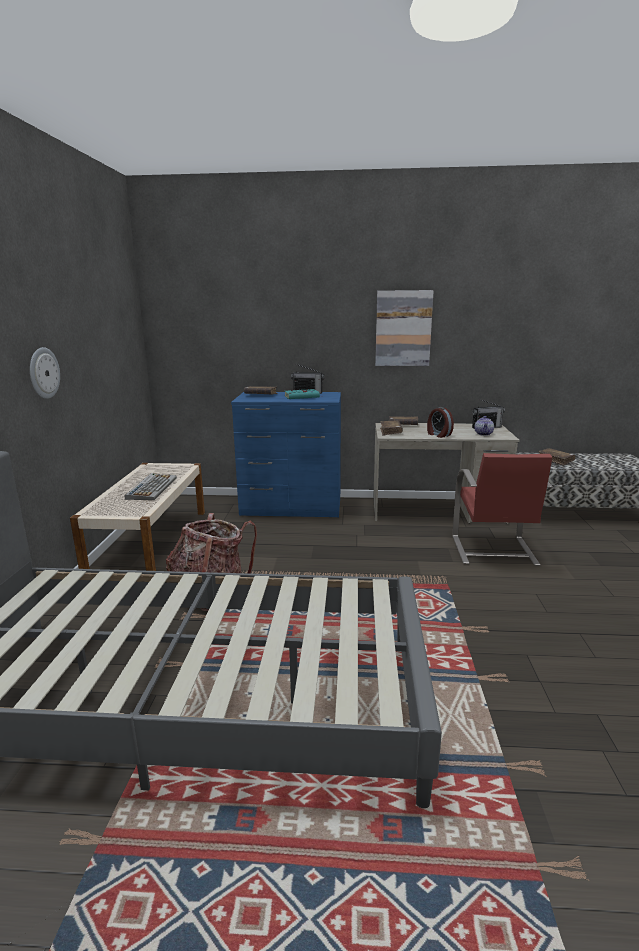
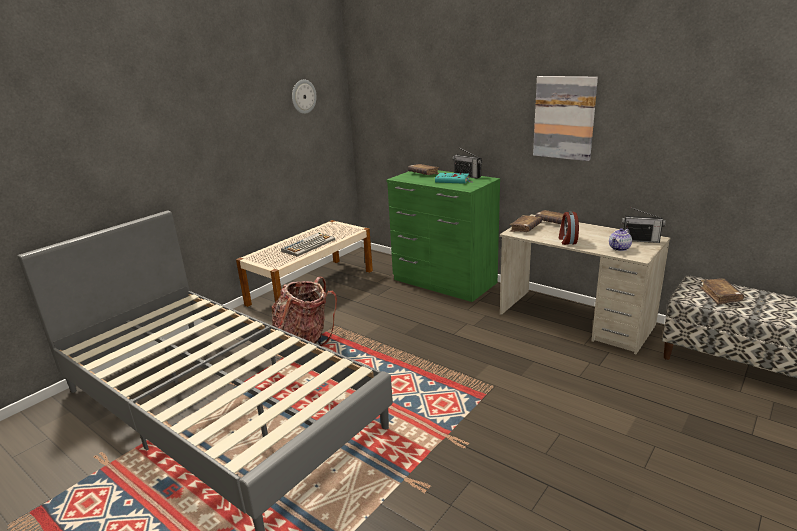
camera: 35 degrees right, 5 degrees up
wall clock [30,347,60,399] -> wall clock moved to [292,80,317,114]
blue dresser [231,392,341,517] -> green dresser [386,170,500,302]
red chair [453,453,553,566] -> none

